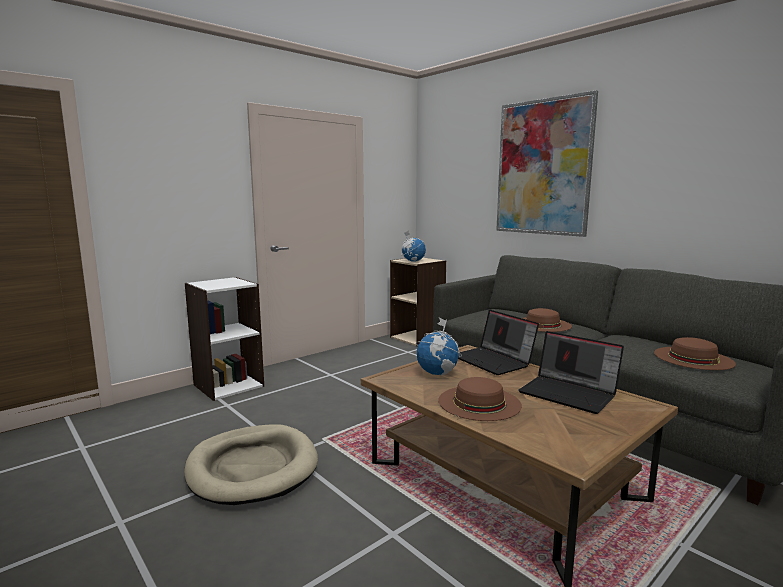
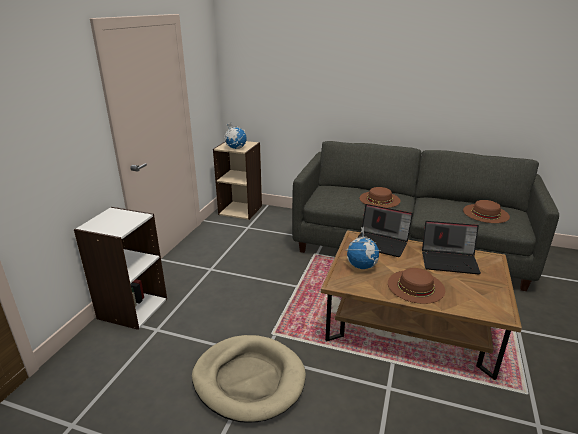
camera: 30 degrees left, 15 degrees up
picture [496,90,598,237] -> none

